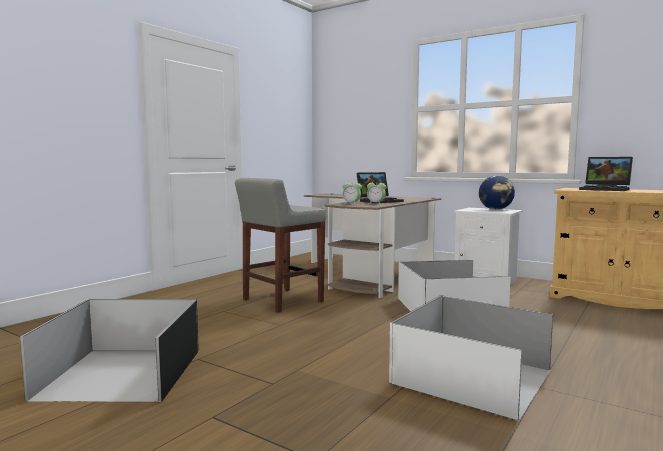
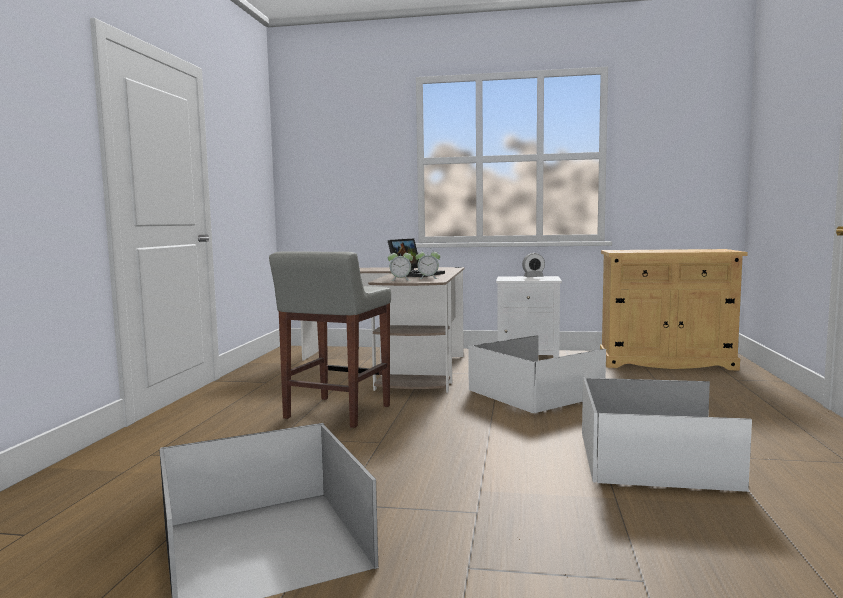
camera: 25 degrees left, 0 degrees up
globe [479,176,515,210] -> alarm clock [522,253,545,277]
laptop [579,157,633,191] -> none

